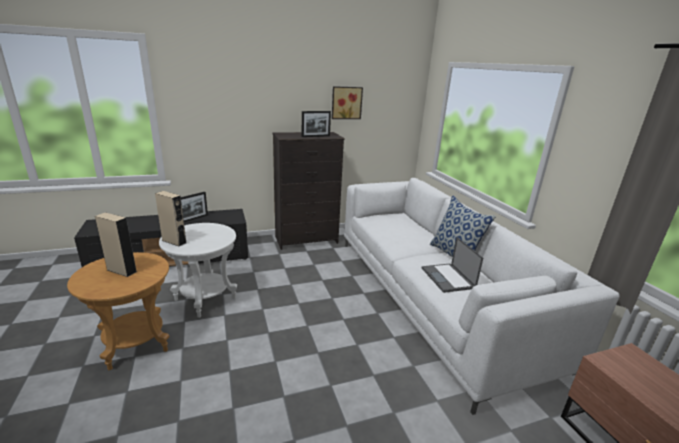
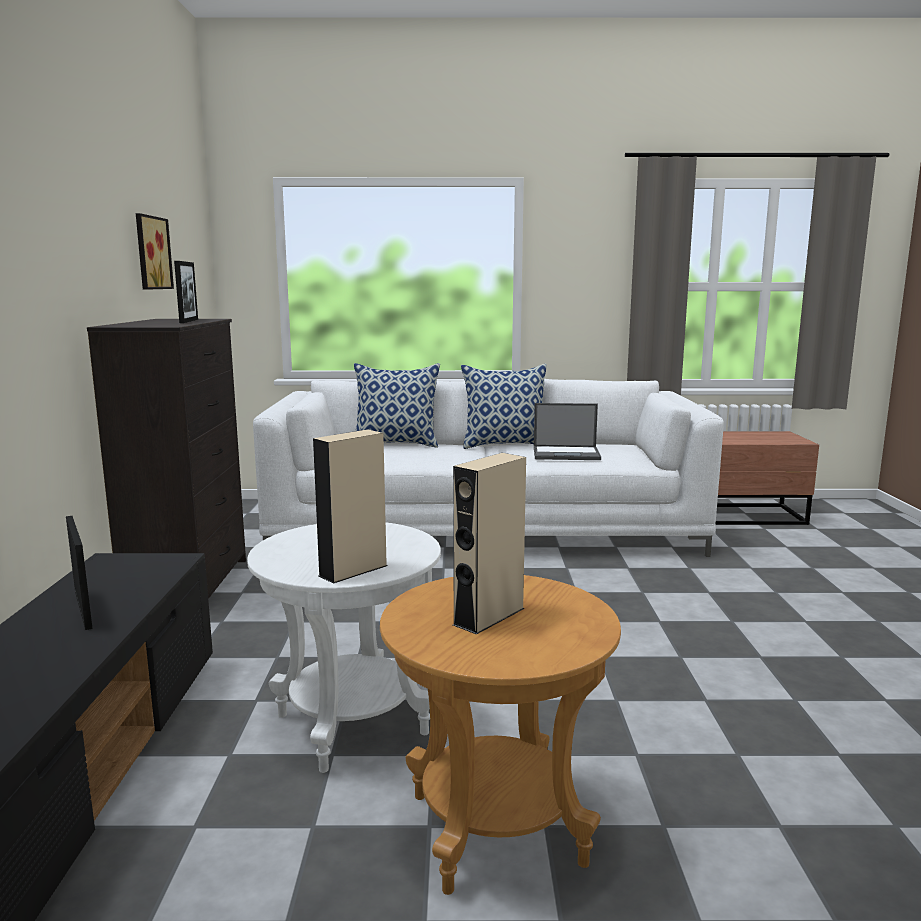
camera: 70 degrees left, 10 degrees down
none -> pillow [354,363,440,448]

